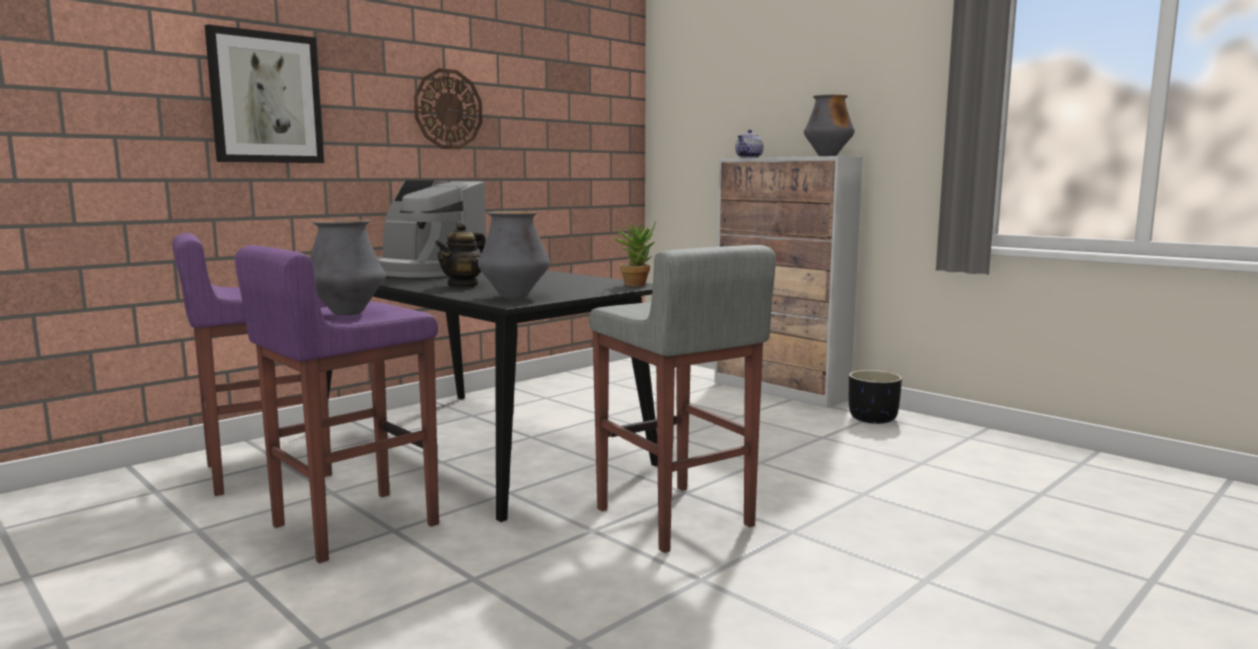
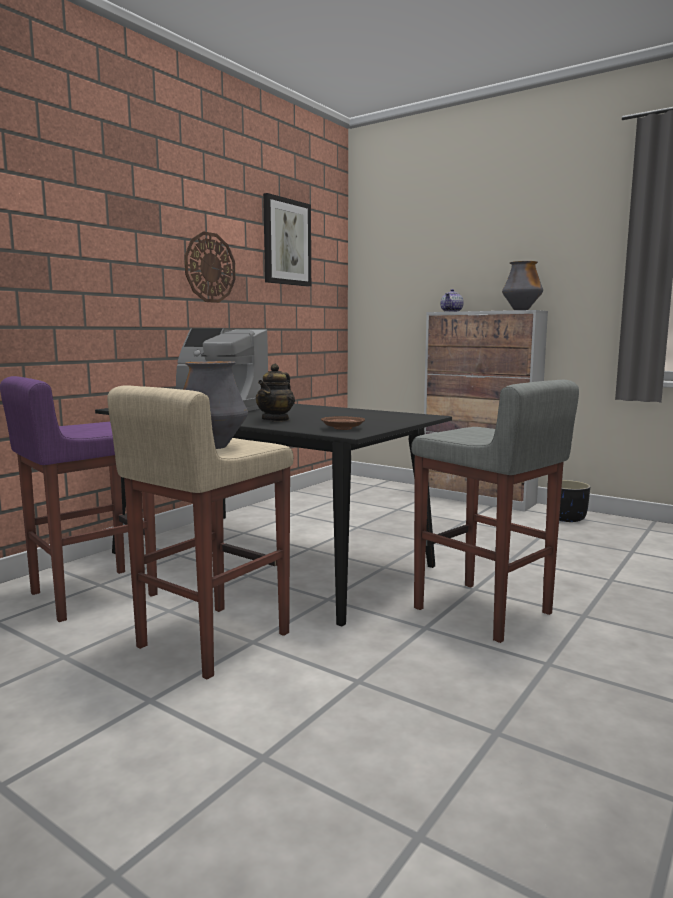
camera: 10 degrees left, 0 degrees up
picture [205,24,324,163] -> picture moved to [263,193,311,286]
purple stool [235,245,439,563] -> beige stool [107,386,294,680]
vase [478,211,550,299] -> brown plate [321,416,365,430]
potted plant [612,221,656,286] -> none

